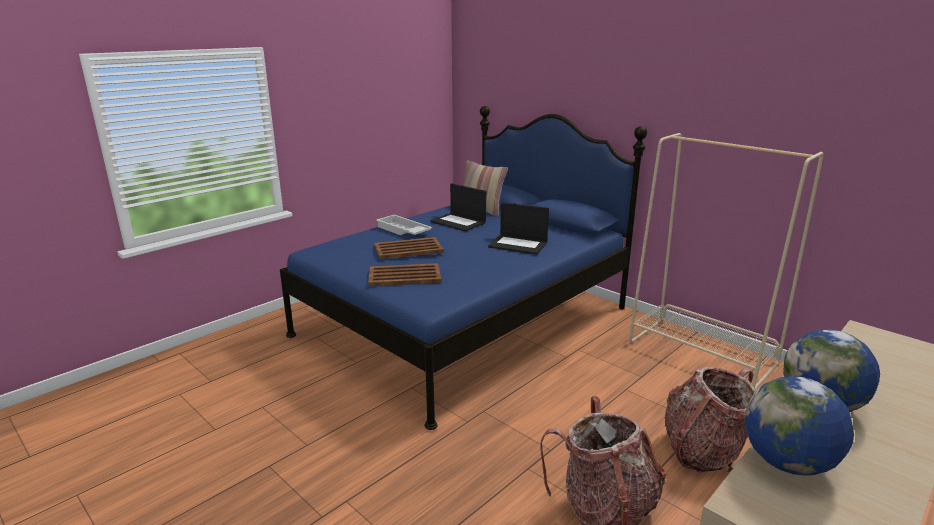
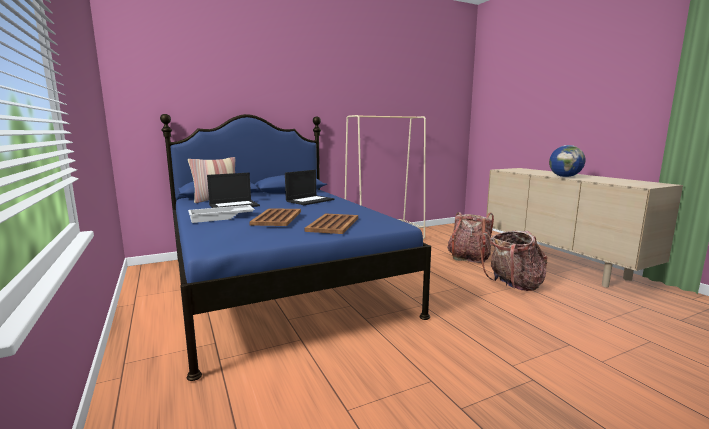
camera: 70 degrees left, 10 degrees down
globe [744,376,854,476] -> none

